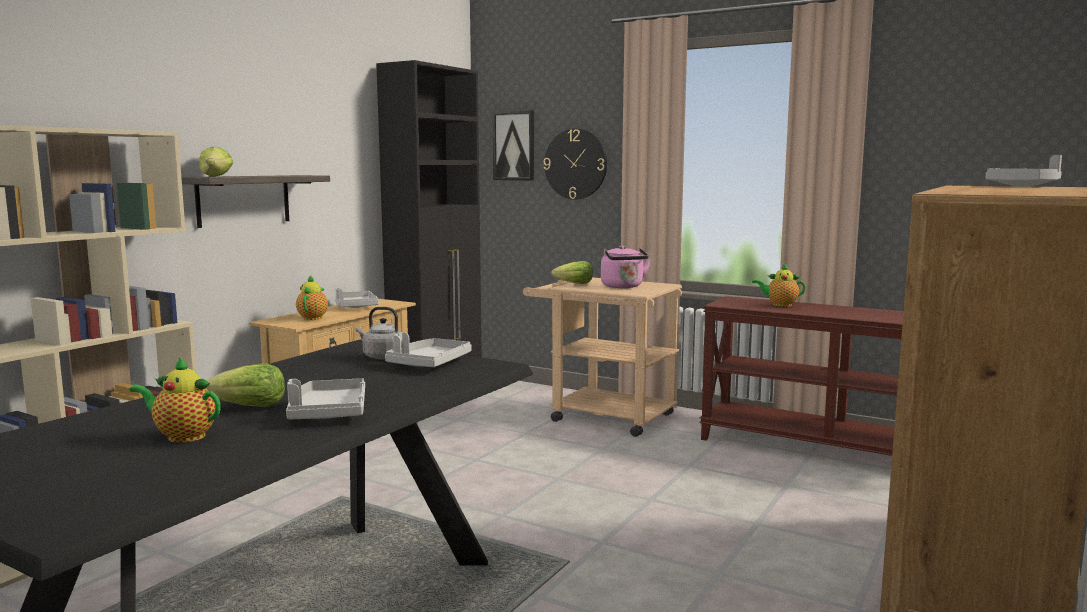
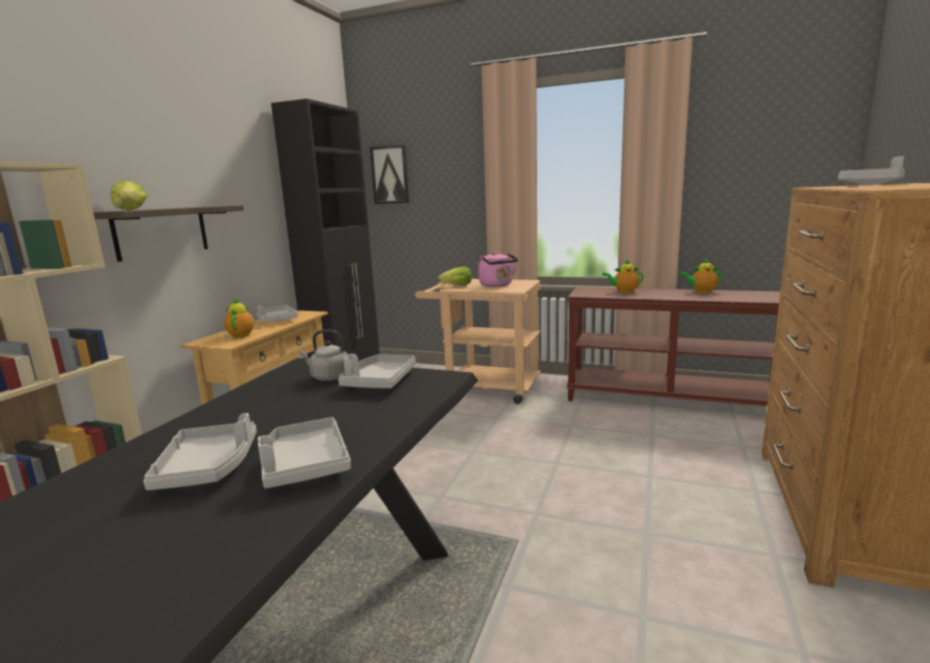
camera: 10 degrees left, 5 degrees up
teapot [129,357,221,443] -> teapot moved to [679,257,723,293]
lettuce [206,363,285,407] -> grey tray [143,413,257,490]
wall clock [544,128,607,200] -> none

